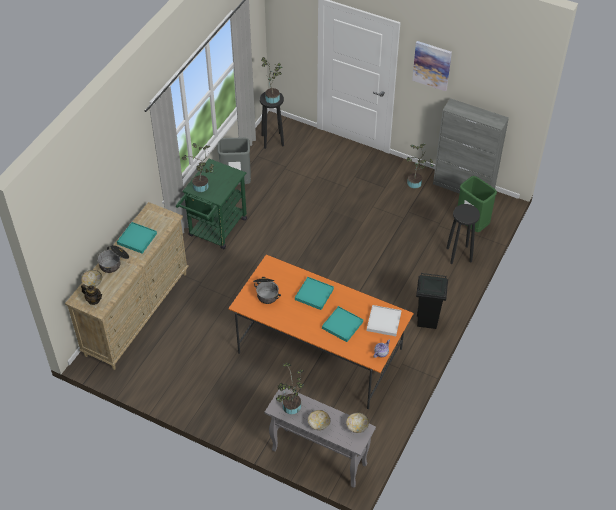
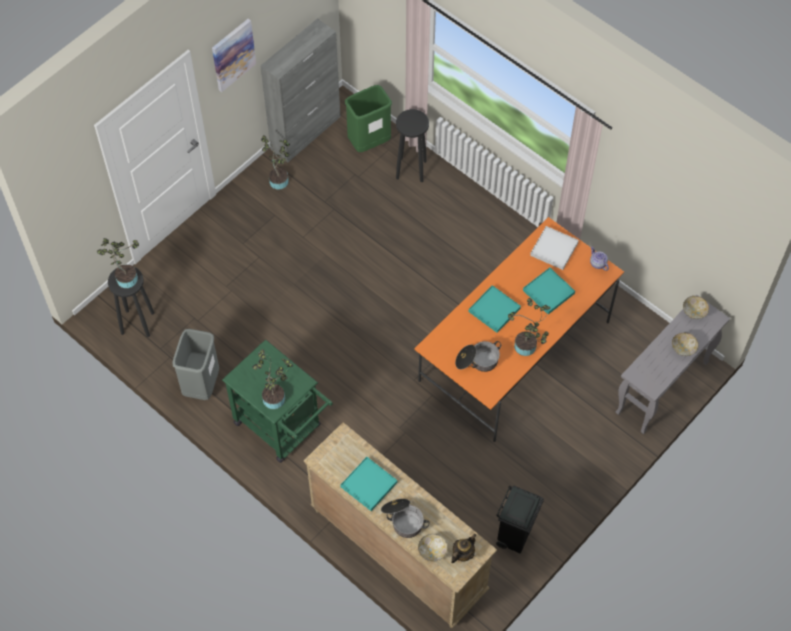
camera: 75 degrees left, 10 degrees up
potted plant [276,363,304,414] -> potted plant moved to [508,298,550,356]
black trash can [416,273,448,329] -> black trash can moved to [496,486,544,553]

